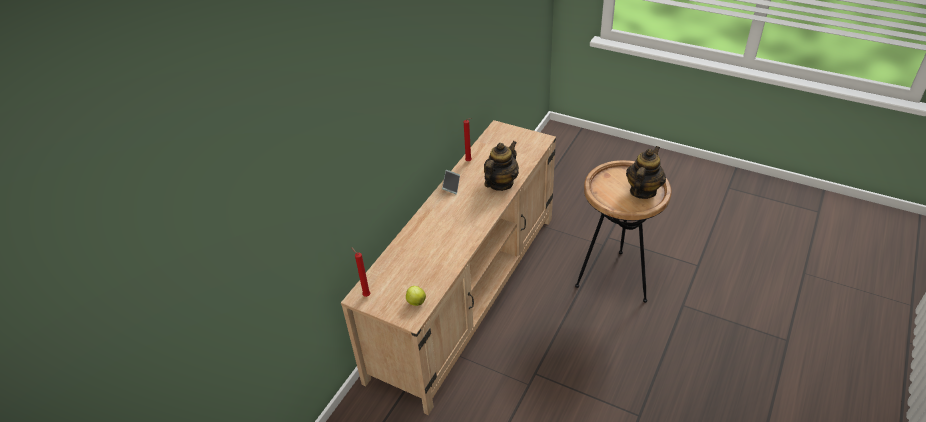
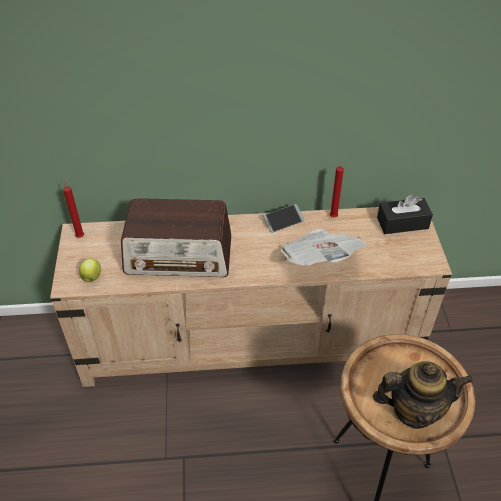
camera: 55 degrees right, 5 degrees up
teapot [484,141,519,191] -> newspaper [280,229,366,266]
none -> radio [121,198,231,277]
none -> black tissue box [377,195,433,234]

